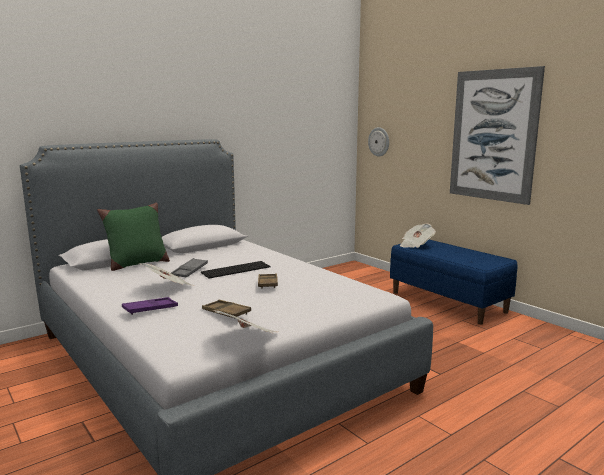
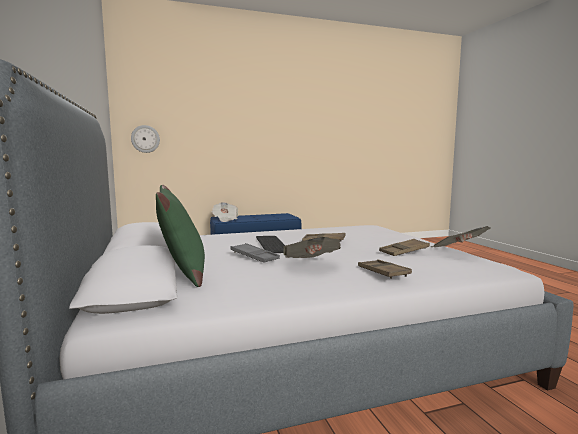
camera: 70 degrees left, 5 degrees down
purple tray [122,297,178,315] -> brown tray [358,260,412,279]
picture [450,66,545,205] -> none

